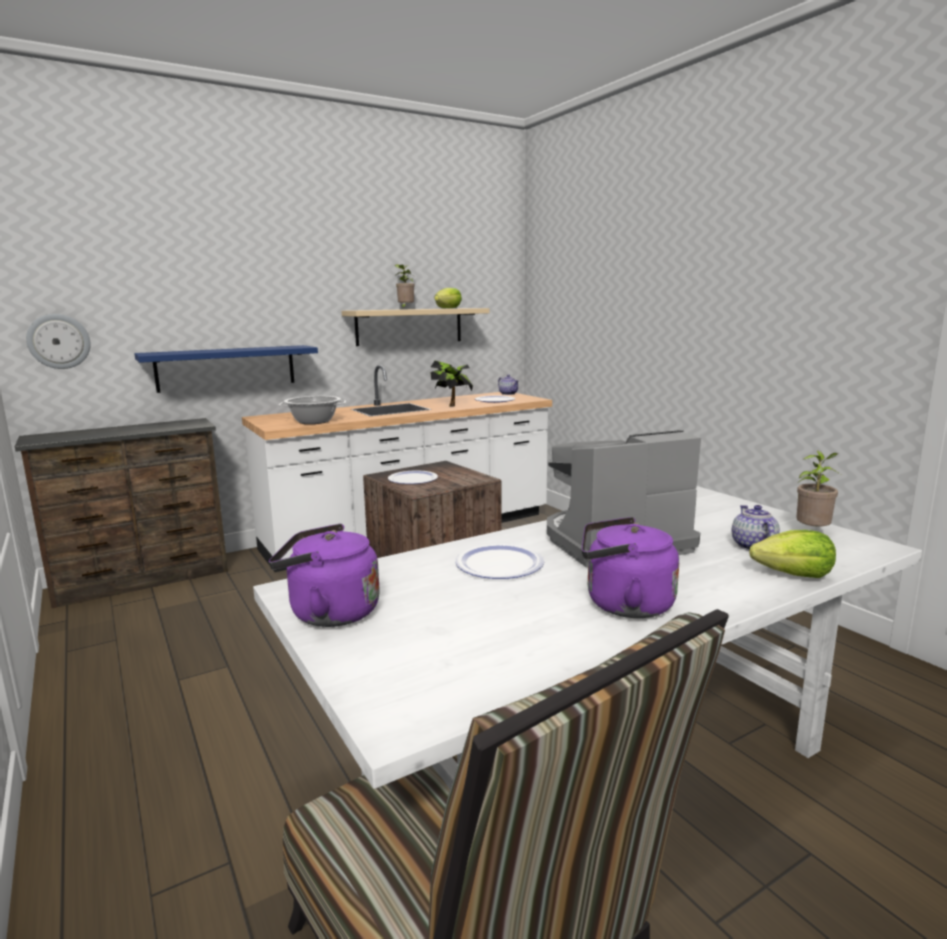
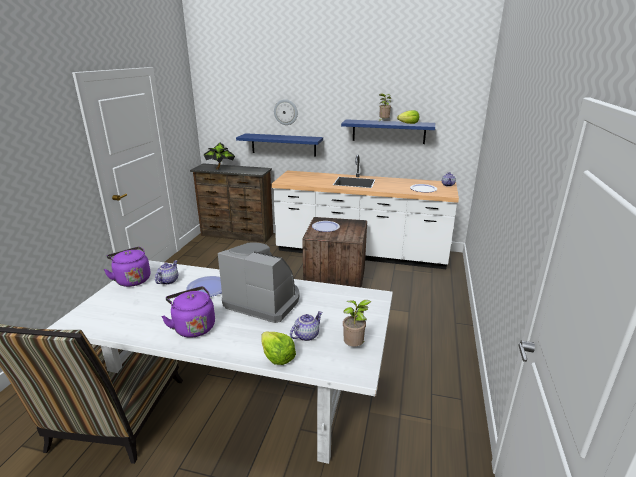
camera: 45 degrees right, 10 degrees up
wall clock [26,314,91,369] -> wall clock moved to [274,99,298,125]
cooking pot [278,396,346,424] -> none
beige shelf [342,308,489,346] -> blue shelf [341,119,435,144]
potted plant [430,361,473,407] -> potted plant moved to [204,142,235,170]
none -> teapot [155,260,178,285]

